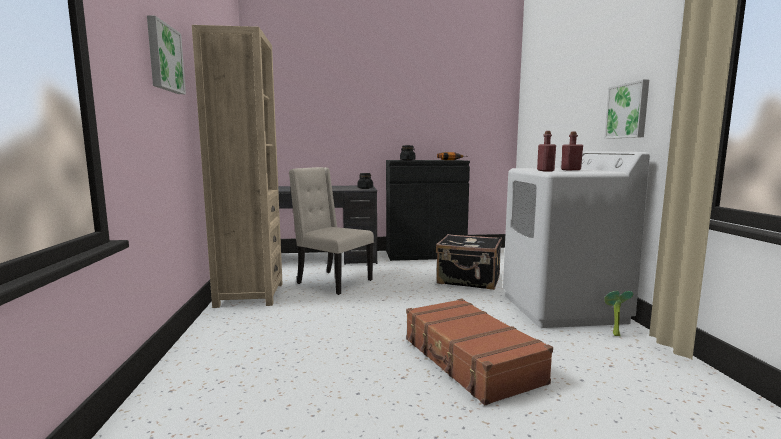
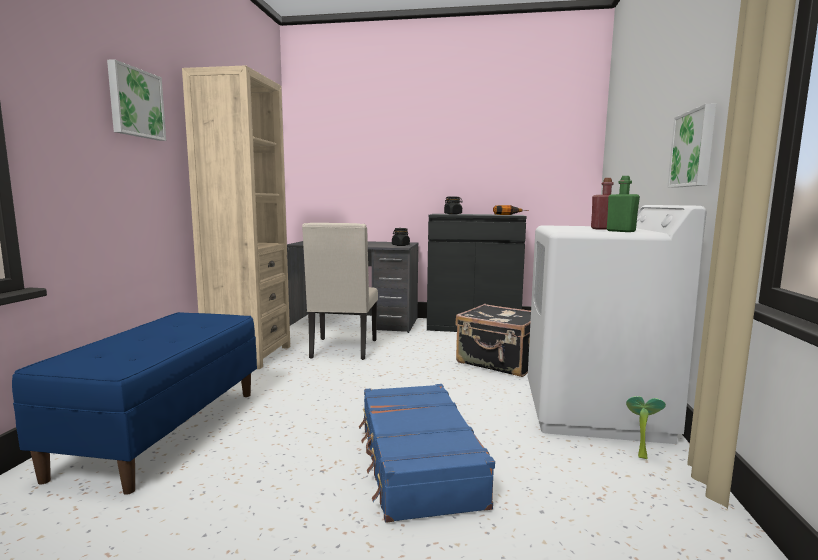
camera: 15 degrees right, 0 degrees up
beige chair [289,167,374,295] -> beige chair turned 135 degrees counterclockwise [302,223,378,360]
brown suitcase [406,299,553,405] -> blue suitcase [359,384,495,523]
red bottle [537,131,556,171] -> none
none -> blue bench [12,312,257,495]
none -> green bottle [607,176,640,232]

